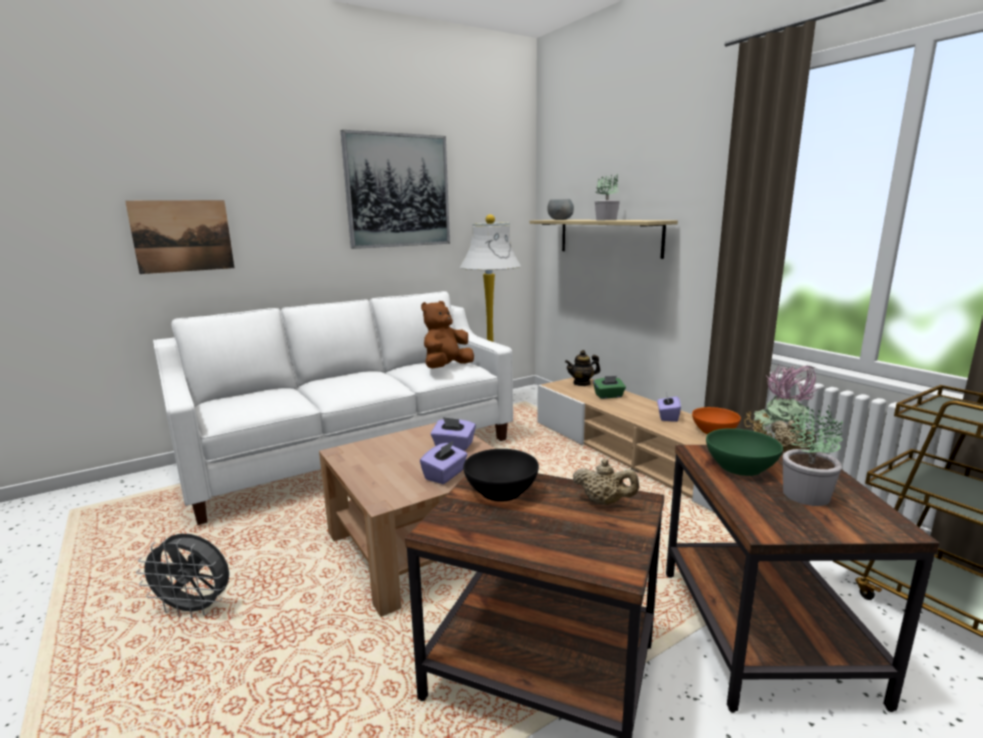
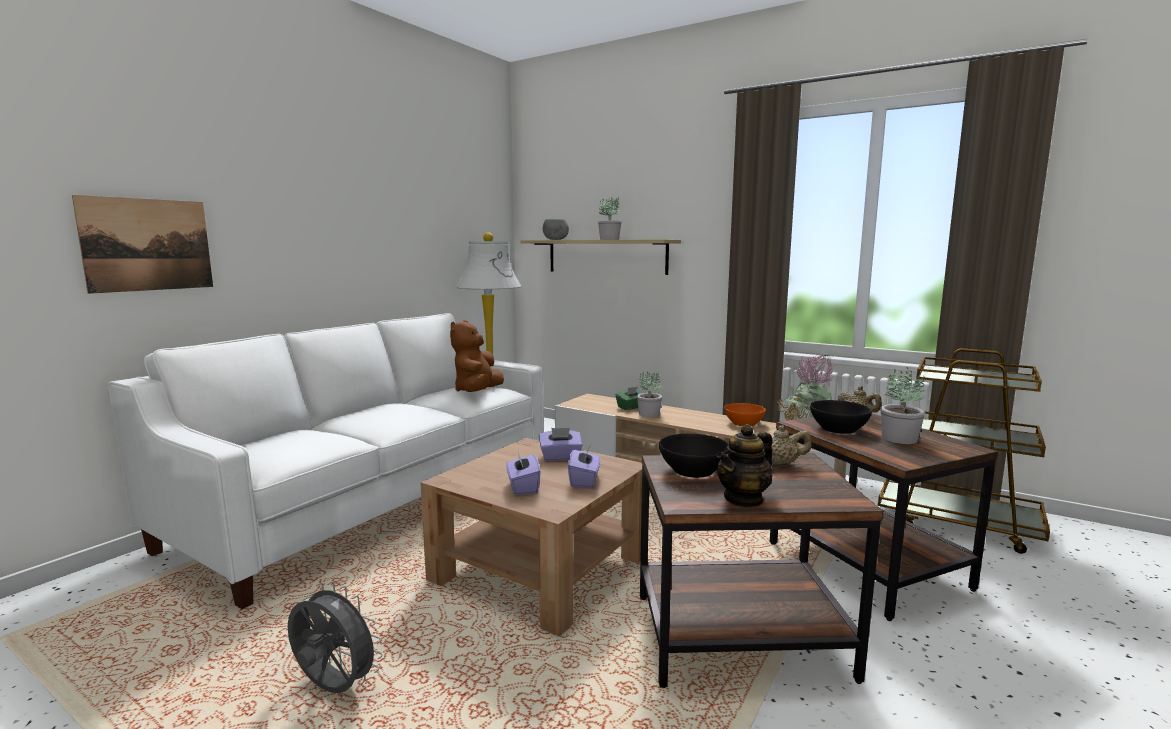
camera: 25 degrees left, 5 degrees down
grey fan [136,533,229,618] -> grey fan turned 135 degrees counterclockwise [288,582,383,693]
picture [341,130,450,249] -> none
teapot [565,350,600,386] -> teapot moved to [716,424,773,508]
purple tissue box [657,392,681,422] -> purple tissue box moved to [506,450,541,495]
green bowl [706,428,783,476] -> black bowl [810,400,872,434]
none -> potted plant [637,372,662,417]

